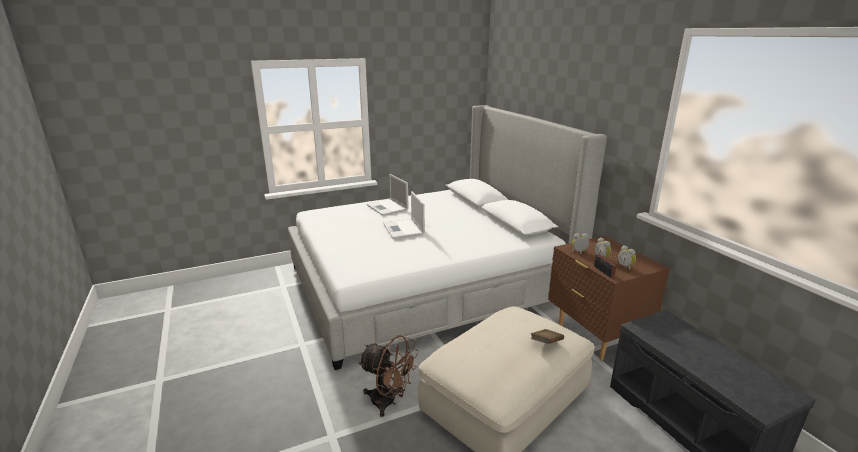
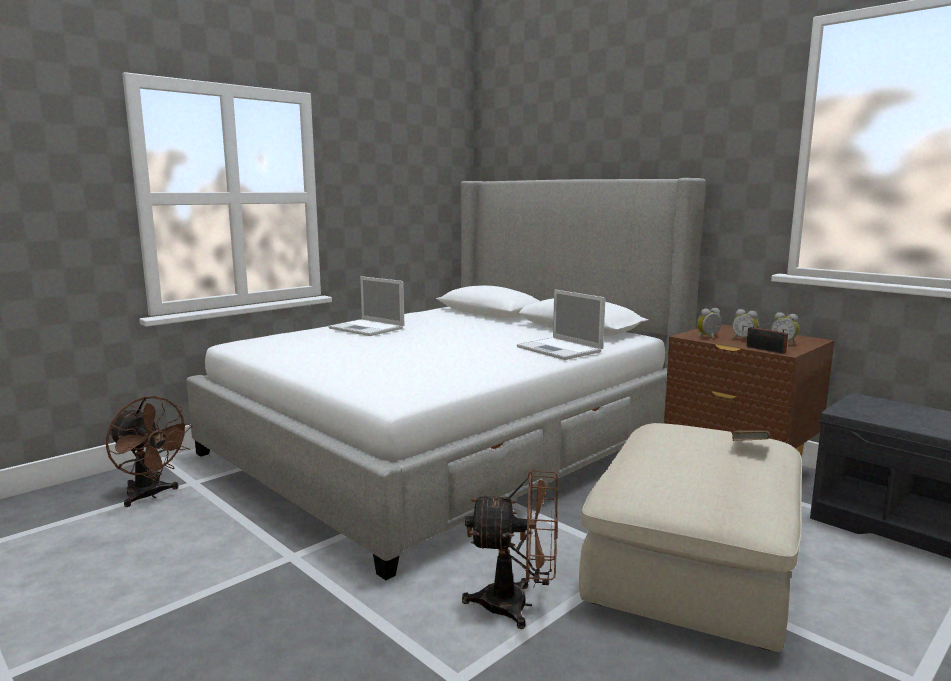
camera: 20 degrees left, 10 degrees down
laptop [383,191,425,239] -> laptop moved to [517,289,605,360]
none -> brown fan [106,396,193,507]

